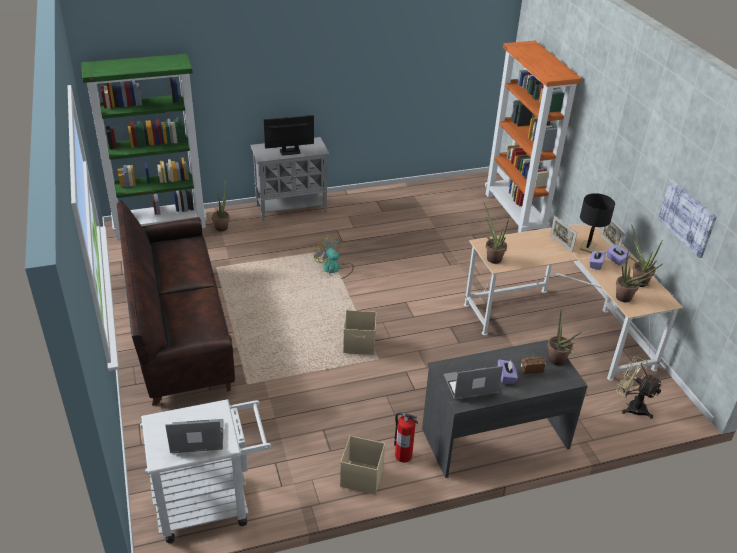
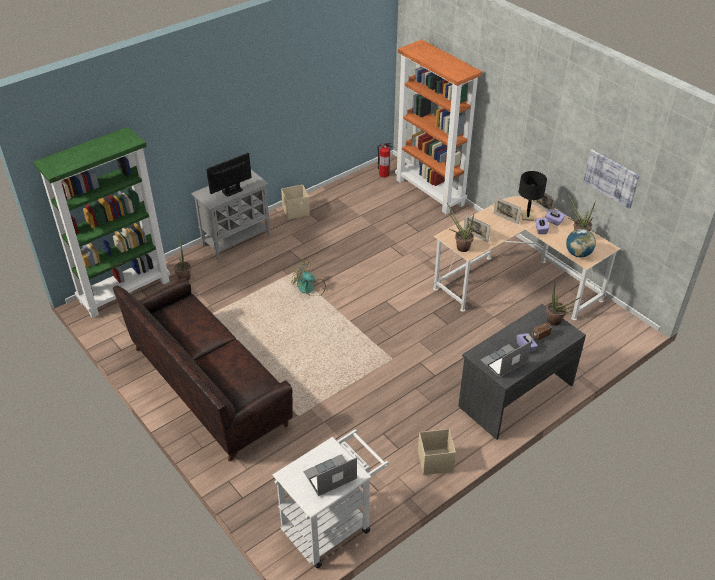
camera: 20 degrees left, 5 degrees up
beige storage box [343,310,376,355] -> beige storage box moved to [281,184,310,220]
fire extinguisher [394,412,418,463] -> fire extinguisher moved to [377,143,392,177]
potted plant [616,250,662,302] -> globe [566,229,596,257]
beige fan [616,356,662,419] -> none
none -> picture frame [464,214,490,242]

